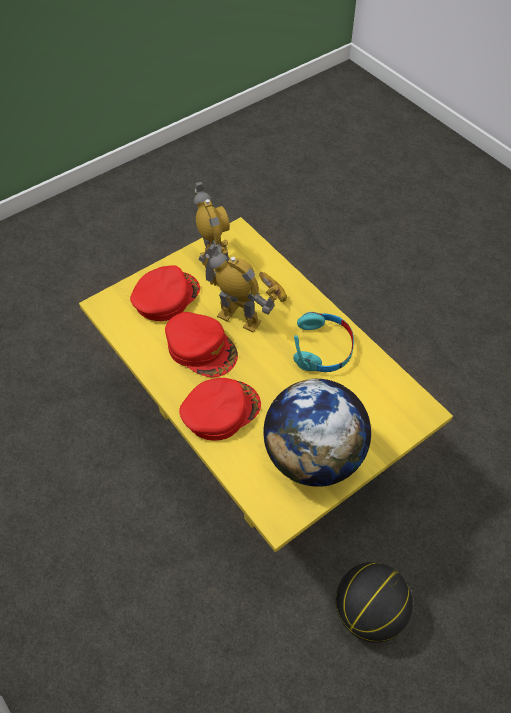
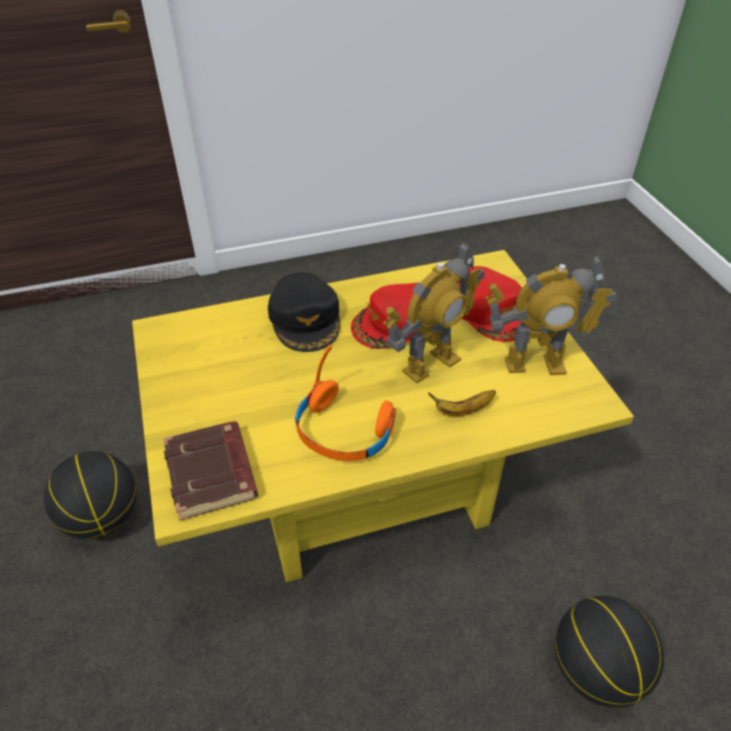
camera: 110 degrees right, 10 degrees down
red cap [179,378,261,441] -> black cap [268,273,340,352]
globe [263,379,371,487] -> none
turquoise headphones [293,312,354,372] -> orange headphones [295,345,396,461]
none -> brown book [163,421,258,521]
none -> basketball [555,596,664,707]

